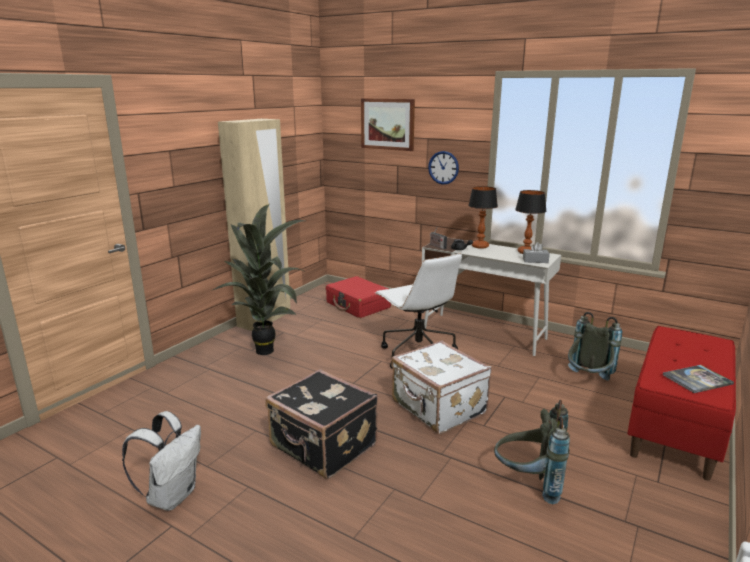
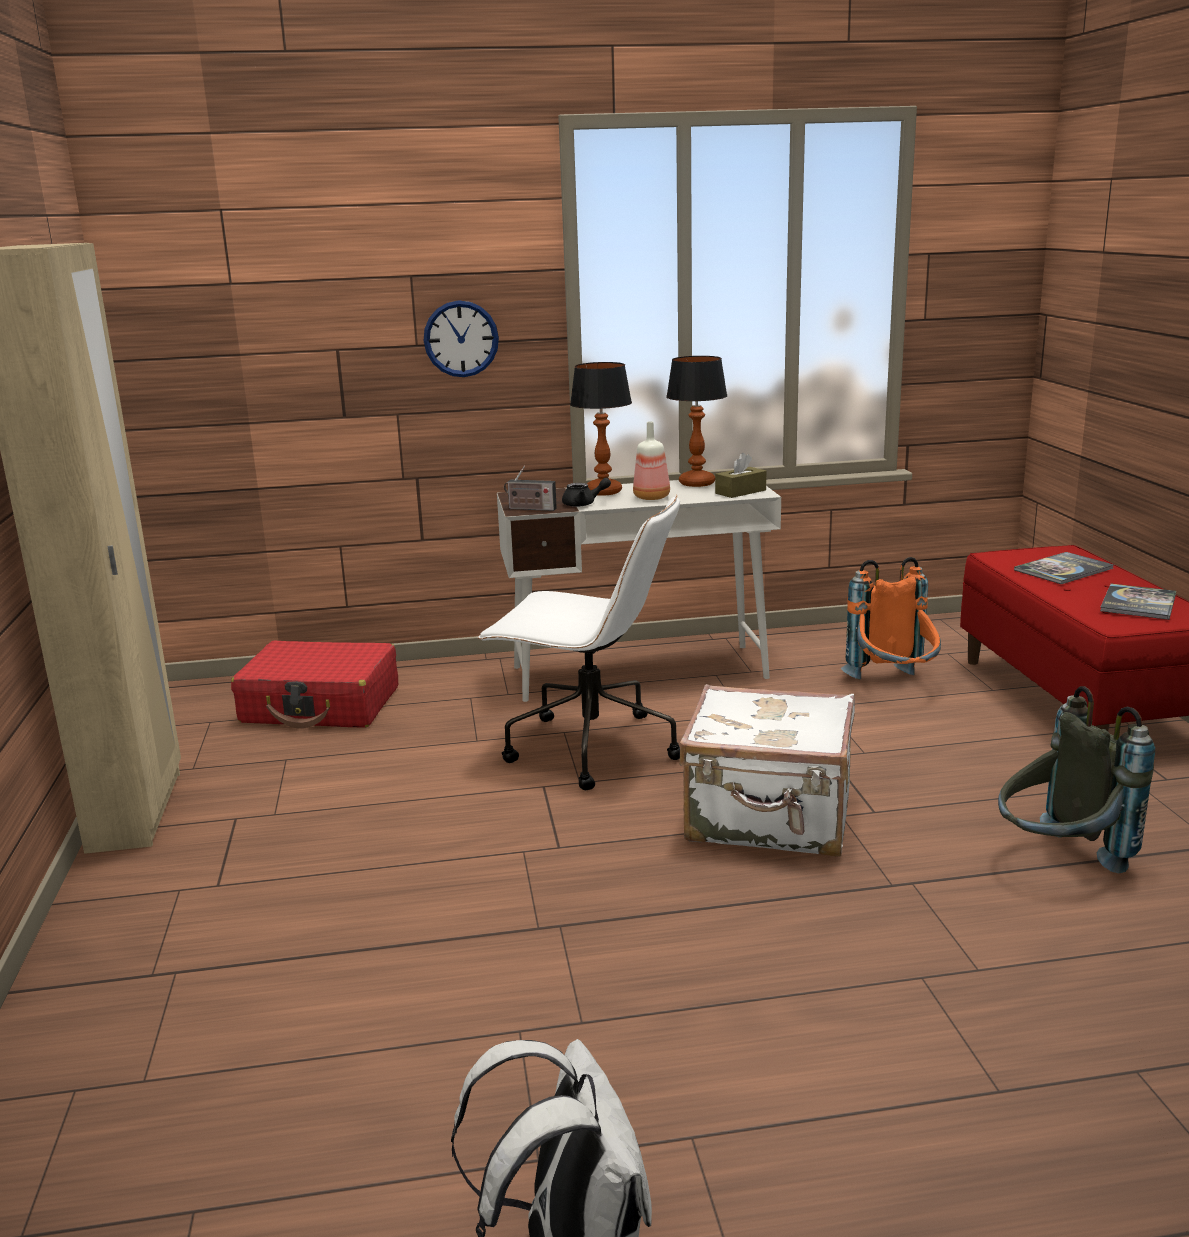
camera: 40 degrees left, 0 degrees up
potted plant [213,204,306,355] -> none
black suitcase [265,369,378,479] -> none
picture [361,98,415,151] -> none
grey tissue box [523,242,550,263] -> brown tissue box [715,453,766,498]
grey backpack [568,312,622,380] -> orange backpack [841,557,941,679]
none -> bottle [633,421,670,500]
none -> book [1014,552,1114,584]

